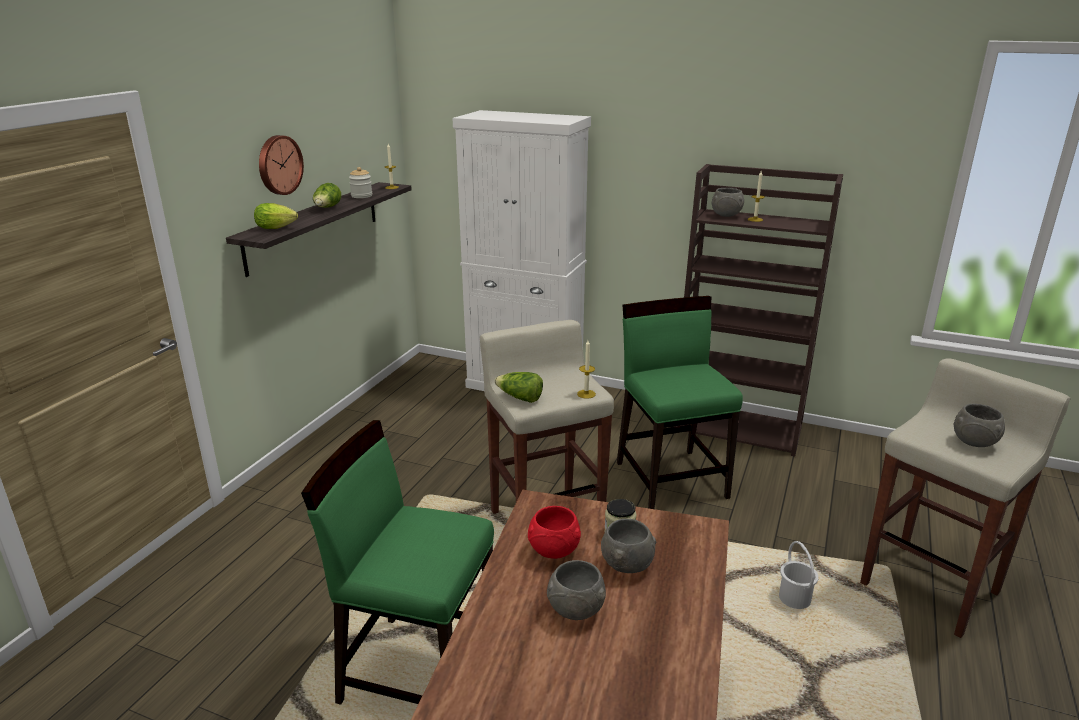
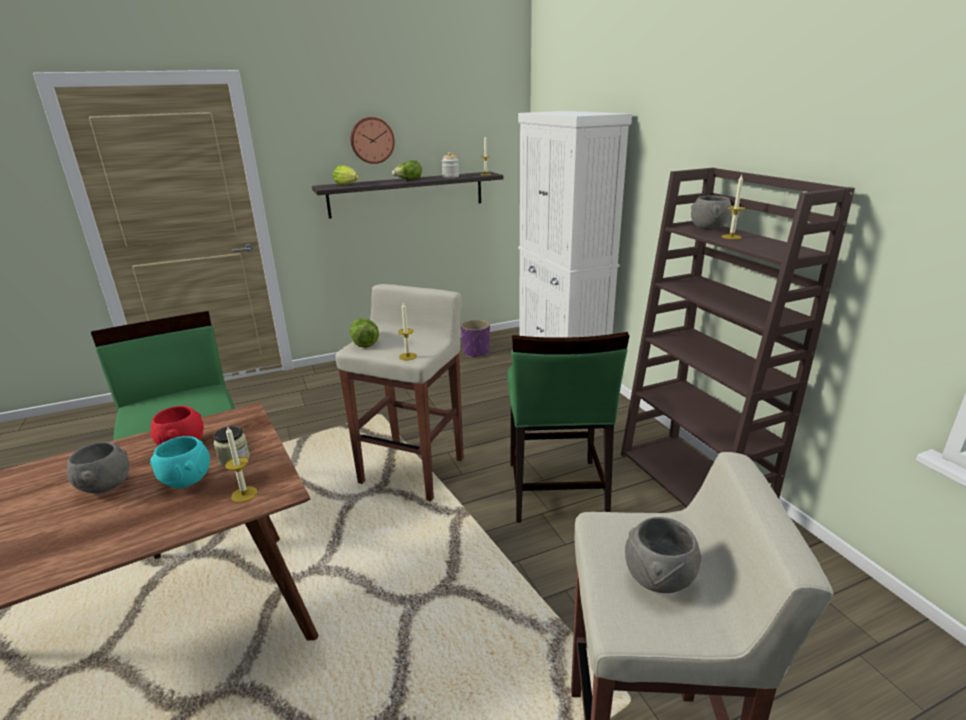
camera: 45 degrees right, 0 degrees up
grey bowl [601,519,656,573] -> turquoise bowl [150,436,210,488]
green chair [617,296,743,509] -> green chair turned 150 degrees clockwise [507,332,629,523]
white bucket [779,541,819,609] -> none
none -> candle [225,426,258,503]
none -> purple planter [461,319,490,357]

